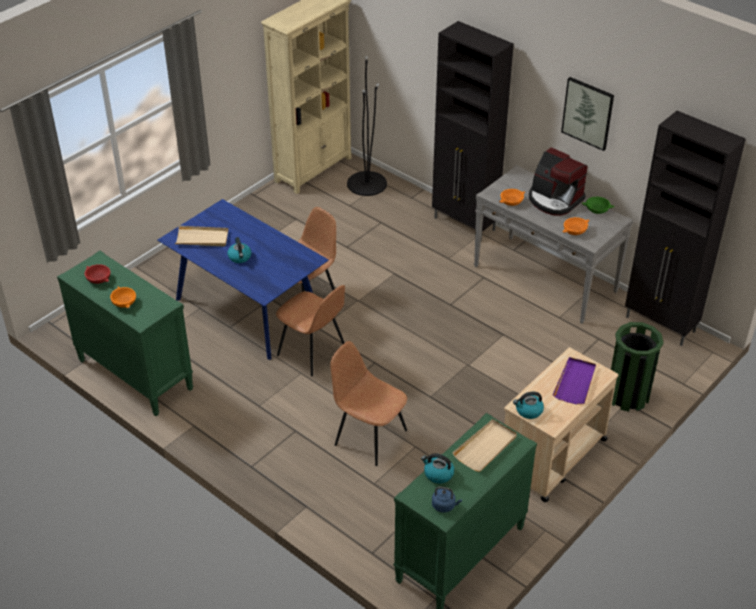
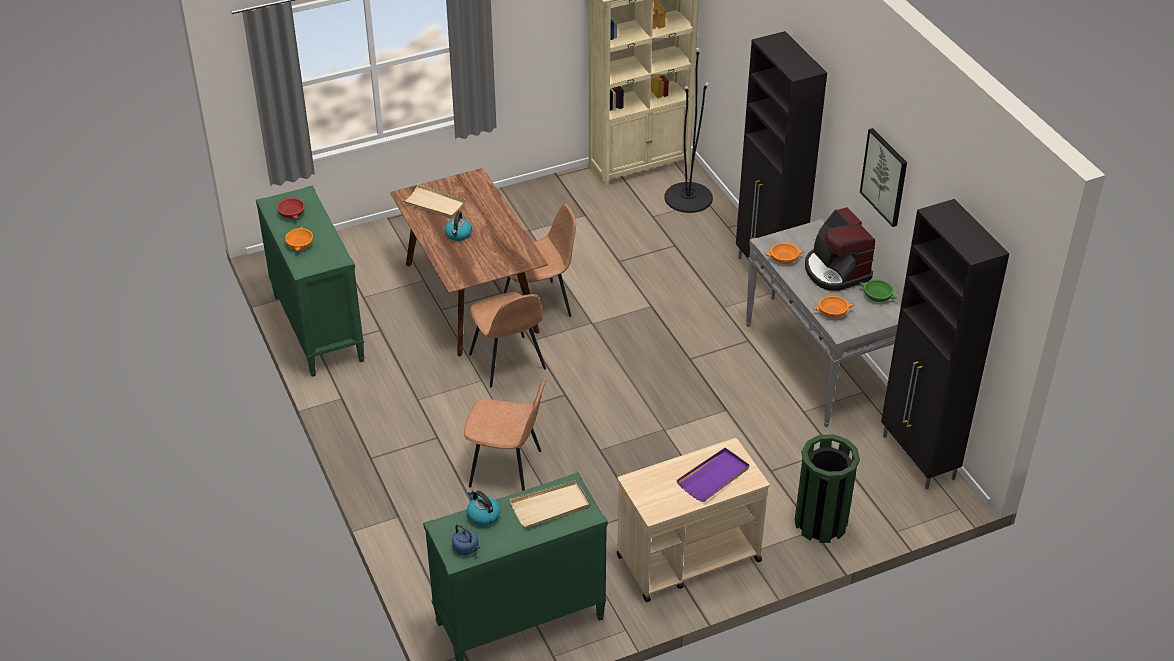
camera: 25 degrees right, 0 degrees up
blue dining table [157,199,329,360] -> brown dining table [390,168,548,356]
brown chair [330,341,407,466] -> brown chair turned 135 degrees clockwise [463,377,547,491]
kettle [513,392,544,419] -> none

